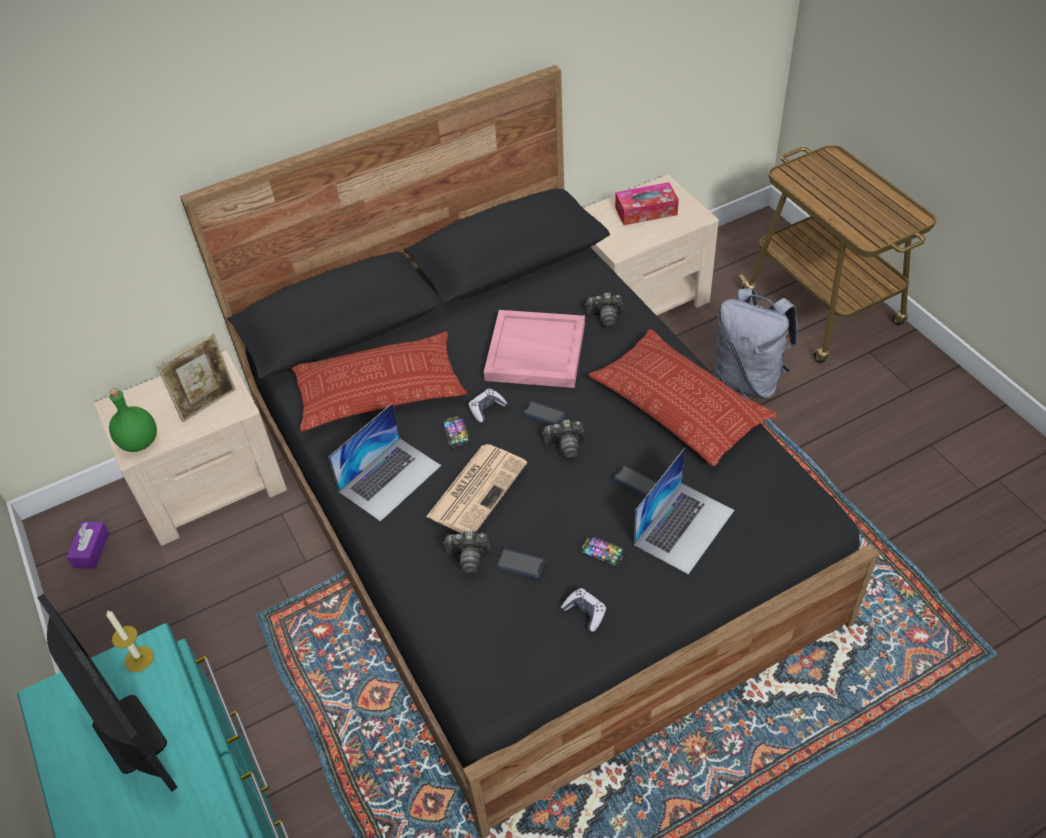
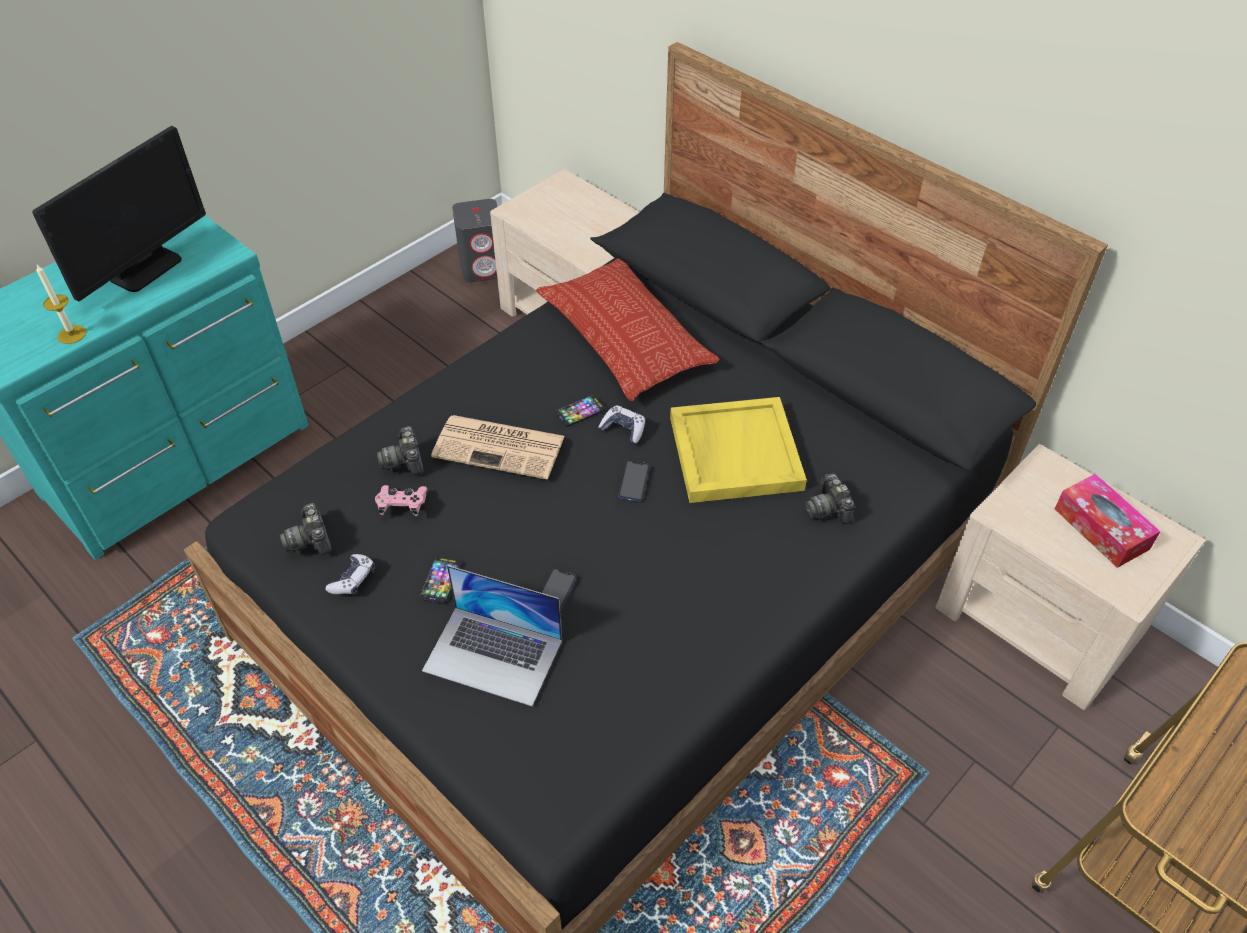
camera: 70 degrees right, 0 degrees up
purple tissue box [66,522,109,569] -> grey speaker [452,199,498,283]
candle [106,610,154,672] -> candle moved to [36,265,86,344]
green bottle [109,388,157,452] -> none
picture frame [157,334,236,422] -> none
laptop [328,403,441,522] -> none
pink tray [484,310,585,388] -> yellow tray [670,397,807,503]
phone [497,548,545,578] -> pink game controller [375,485,428,516]
camera [542,420,584,459] -> camera moved to [280,503,332,555]
pillow [589,329,777,466] -> none
grey backpack [714,288,798,398] -> none

